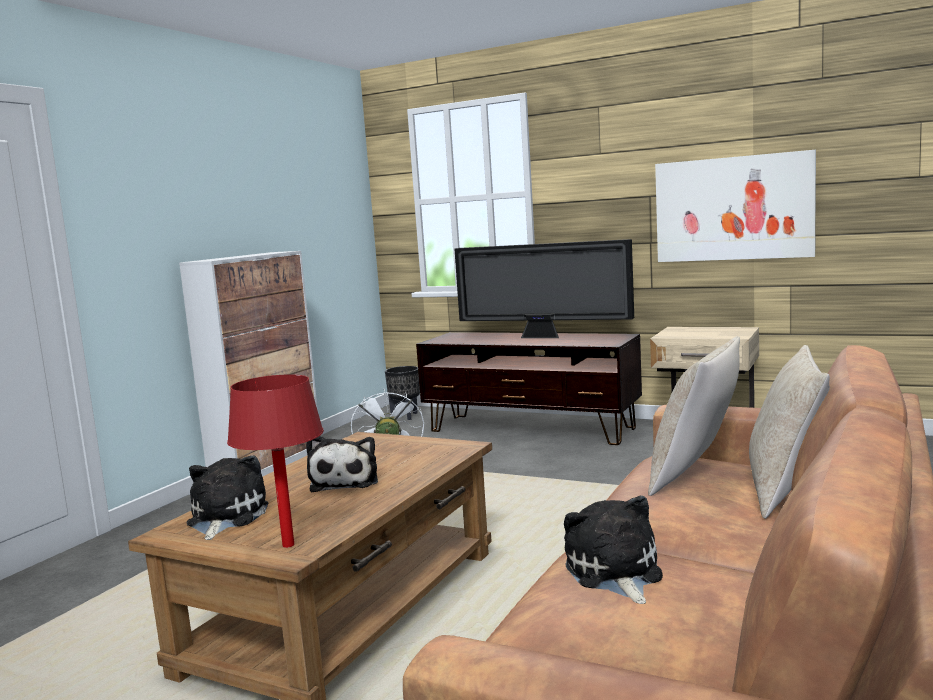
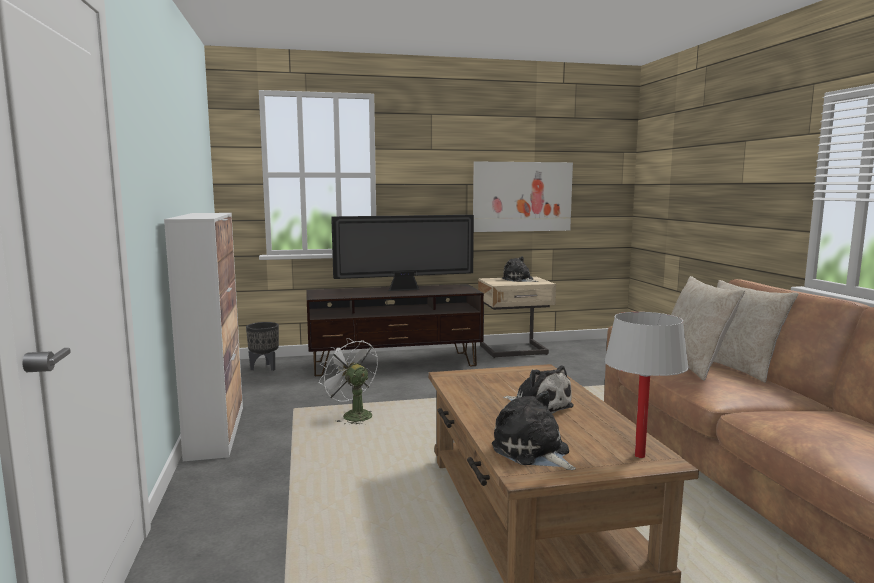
camera: 40 degrees left, 0 degrees up
red table lamp [227,374,324,548] -> white table lamp [604,312,689,458]
plush toy [564,496,663,604] -> plush toy moved to [502,256,538,282]

